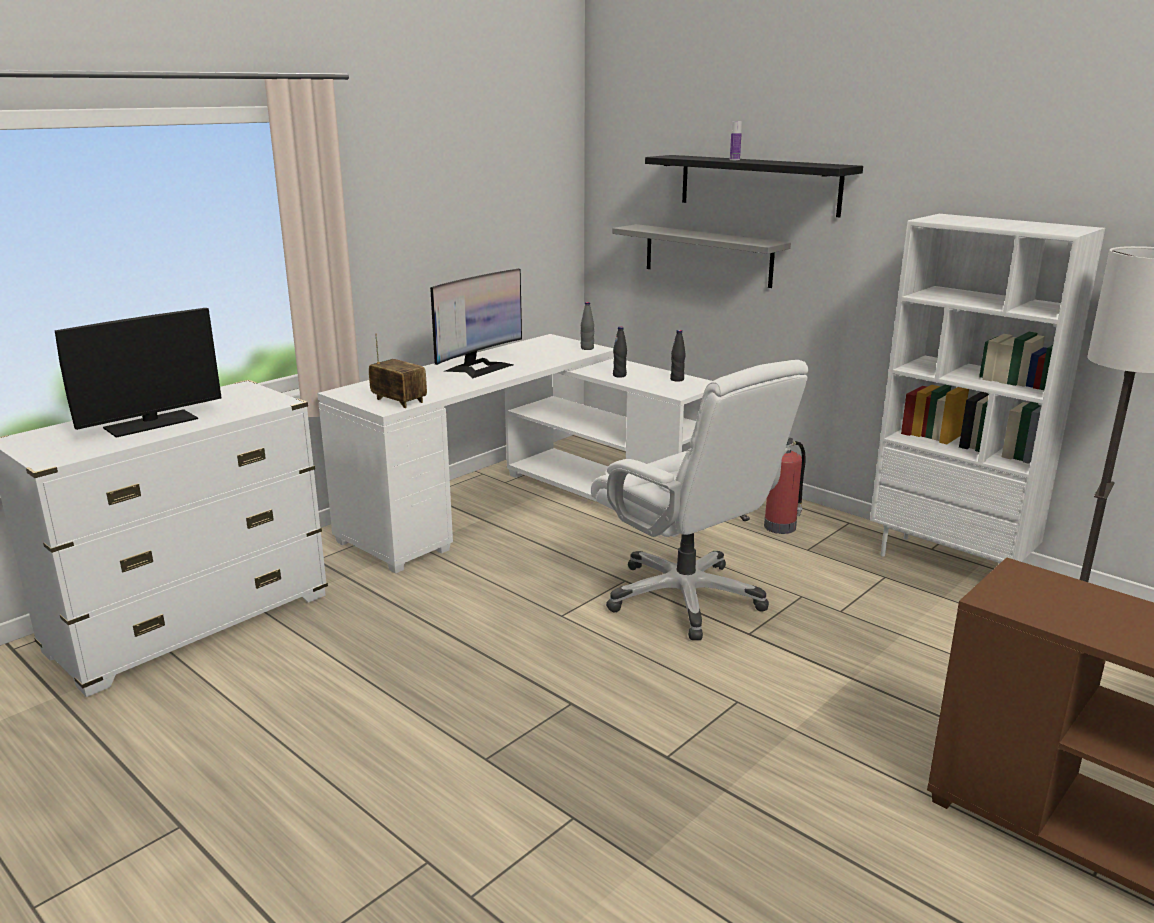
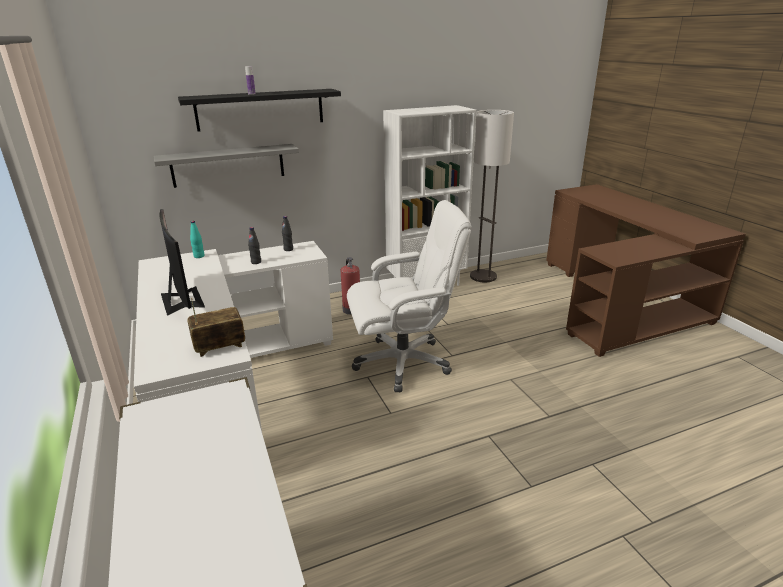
camera: 65 degrees left, 5 degrees up
monitor [55,308,222,438] -> none
grey bottle [581,302,594,350] -> turquoise bottle [190,221,204,258]

